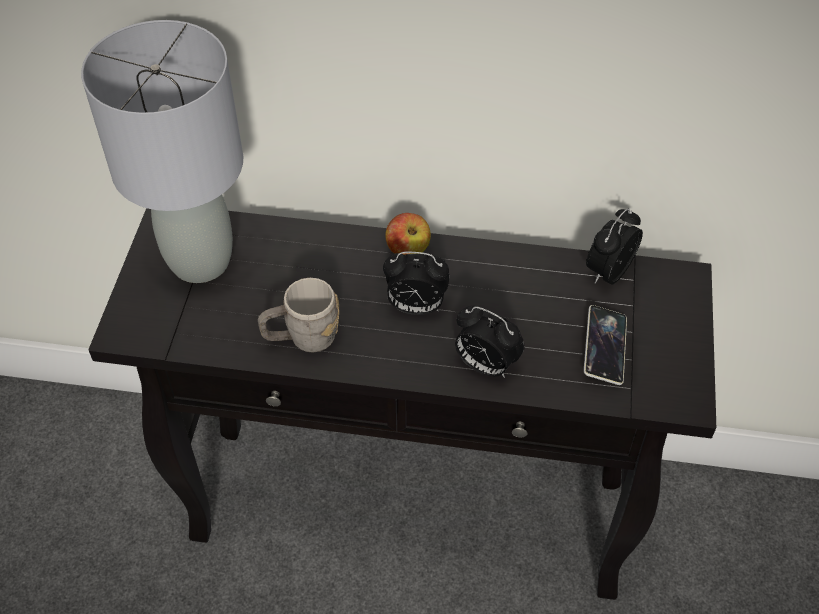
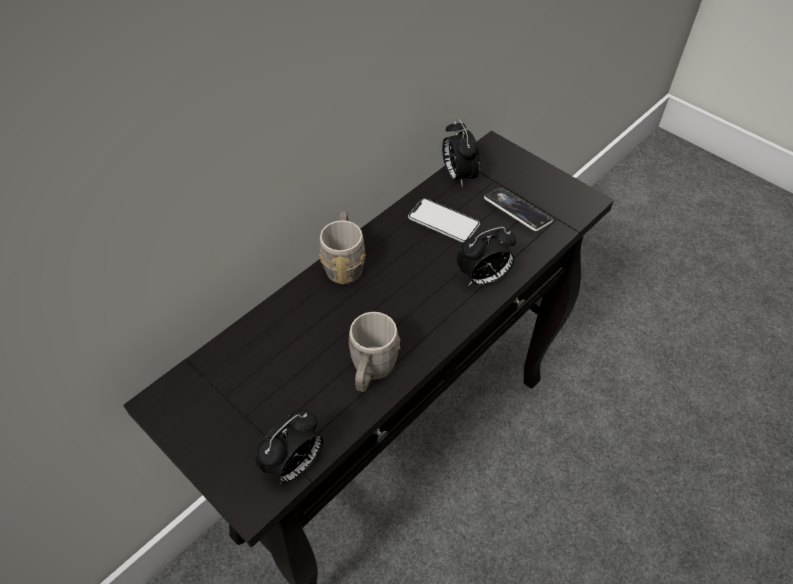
camera: 55 degrees left, 0 degrees up
grey table lamp [81,20,243,283] -> none
alarm clock [383,252,449,315] -> alarm clock moved to [255,409,323,484]
apple [385,213,431,255] -> grey mug [319,212,366,285]
none -> phone [408,198,480,243]

